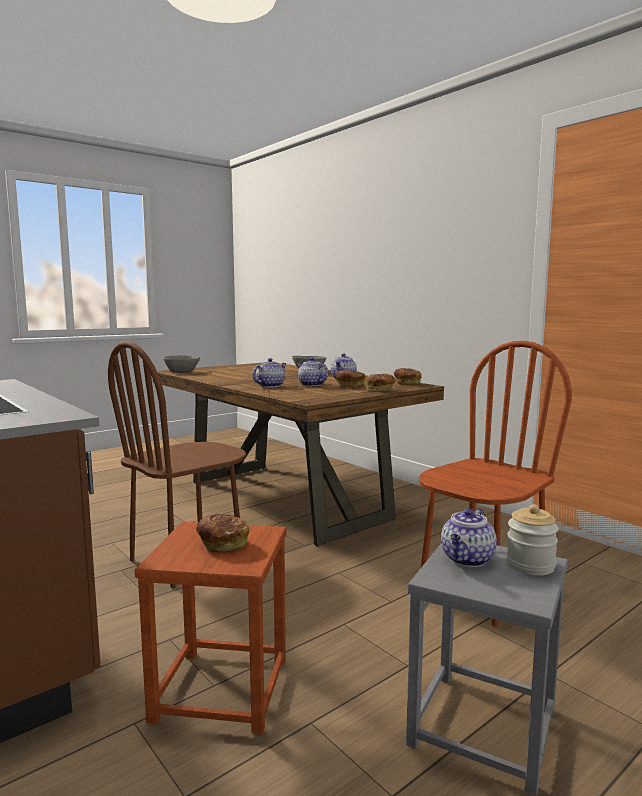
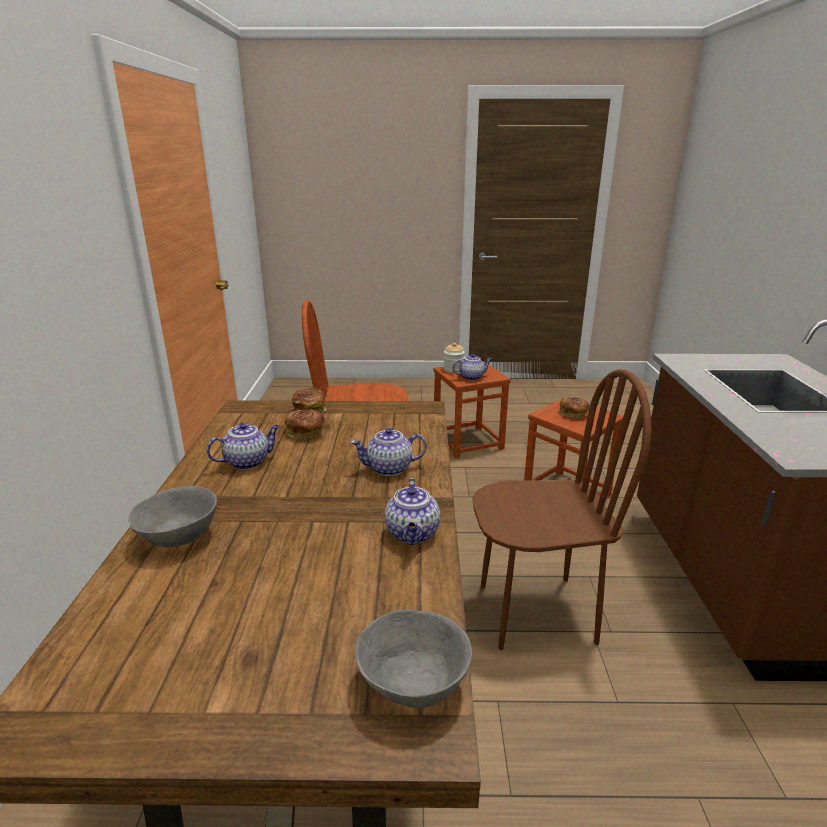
camera: 140 degrees left, 15 degrees up
teapot [297,357,328,386] -> teapot moved to [385,478,440,545]
bread [394,368,422,385] -> none
grey stool [406,544,568,795] -> brown stool [434,361,511,459]

